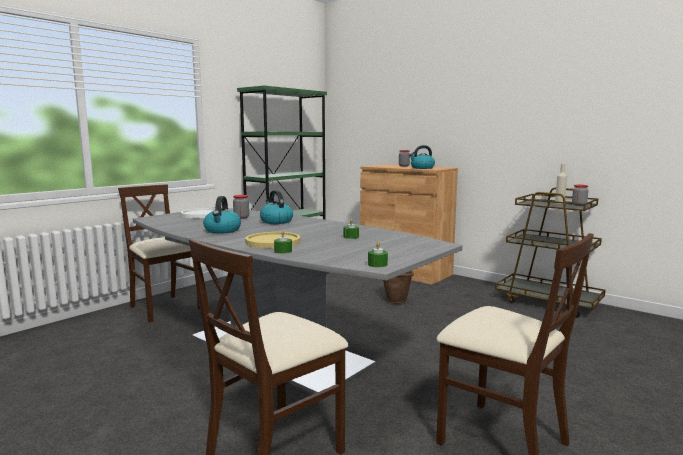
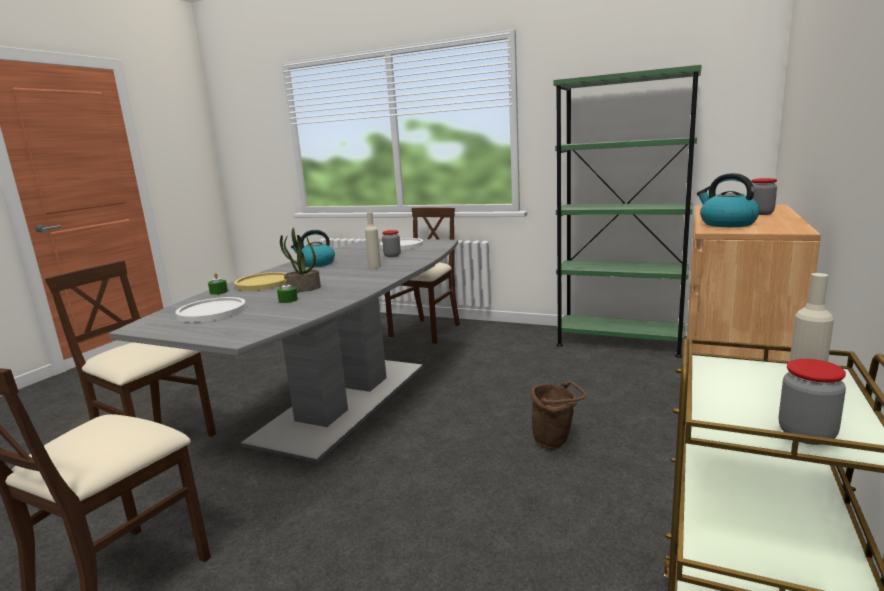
camera: 75 degrees right, 5 degrees up
kettle [260,190,293,224] -> beige bottle [365,212,381,269]
green candle [368,242,388,267] -> none
none -> white plate [175,297,246,323]
none -> potted plant [280,227,321,292]

